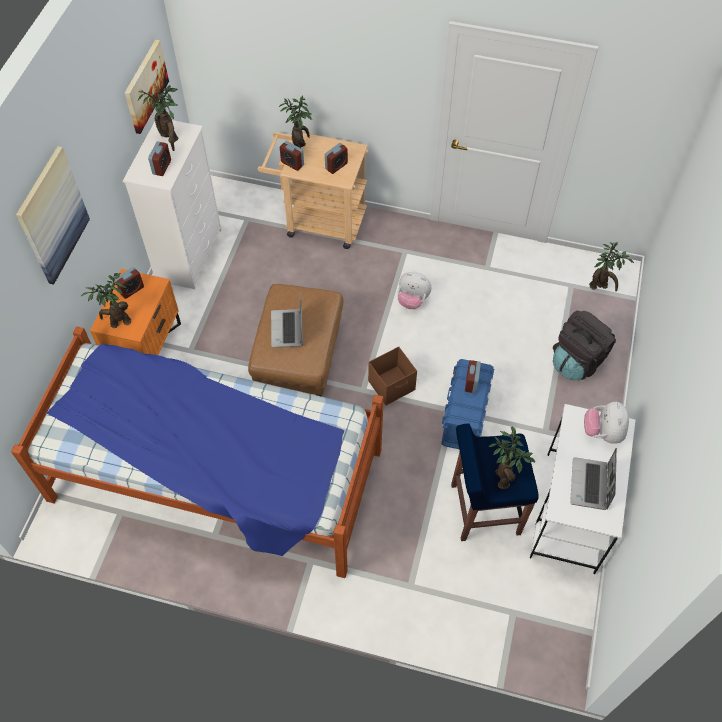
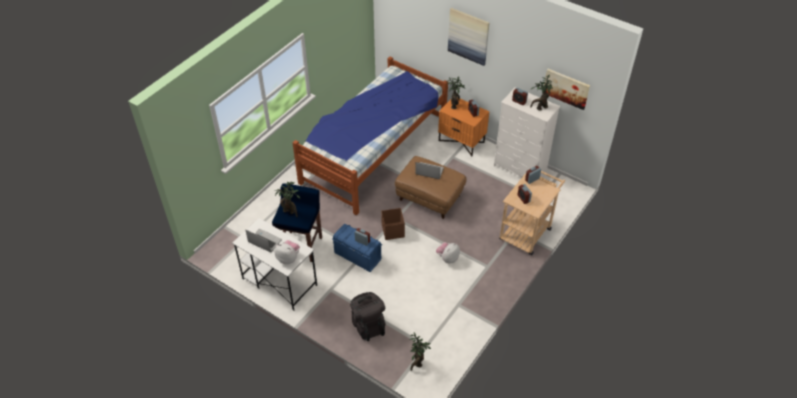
camera: 110 degrees right, 10 degrees down
potted plant [279,96,312,148] -> none

